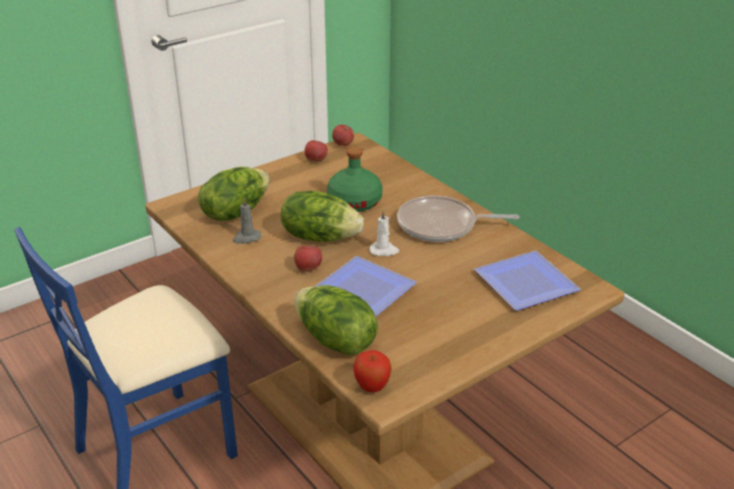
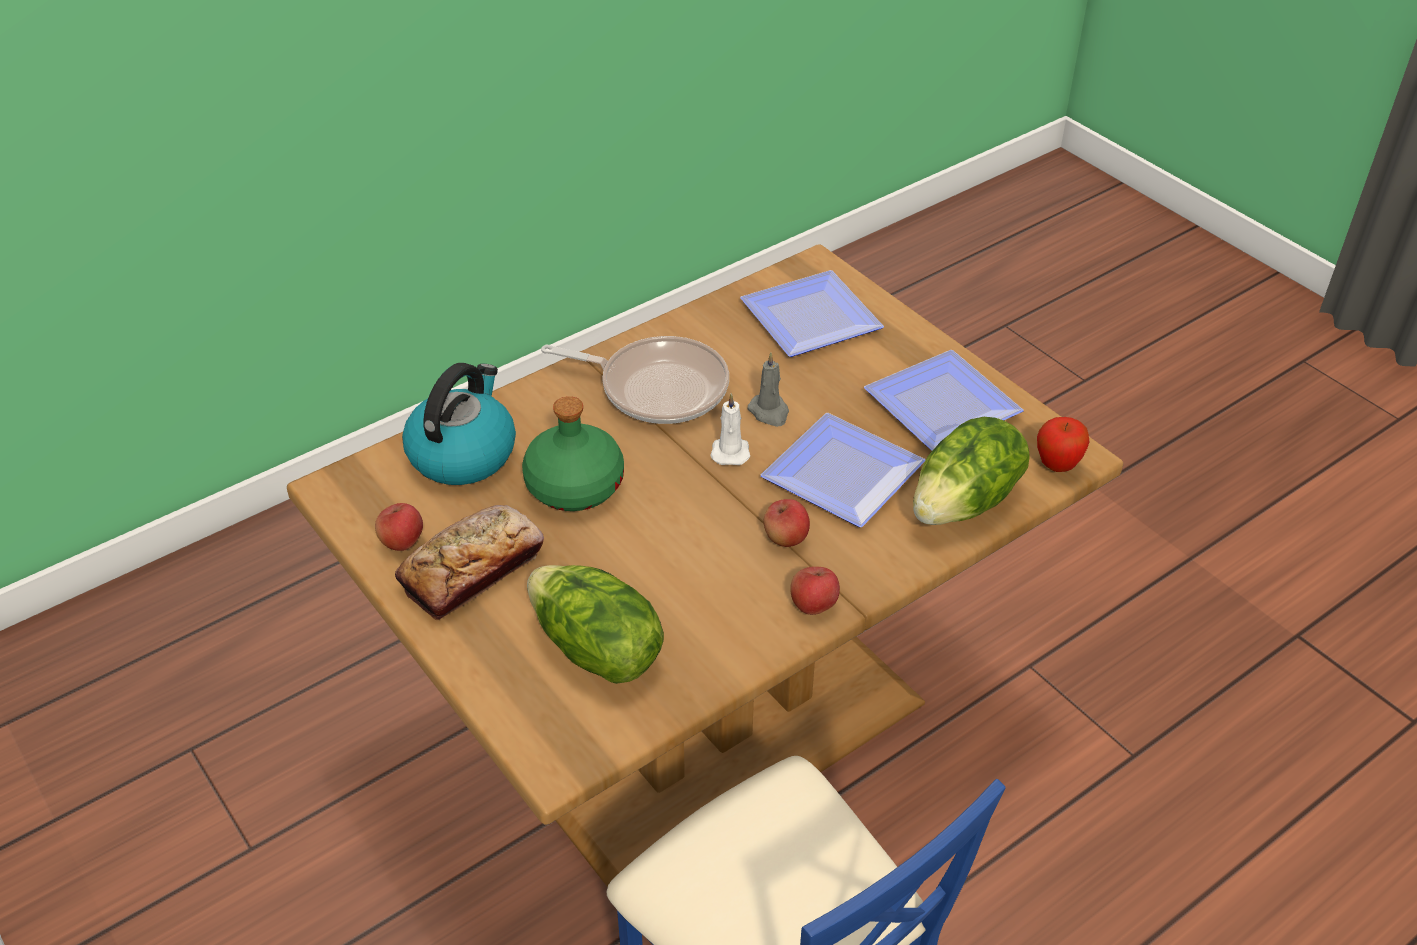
camera: 90 degrees left, 10 degrees up
grey candle [233,197,261,244] -> grey candle moved to [747,352,789,427]
lettuce [281,191,364,242] -> none
apple [332,125,354,146] -> apple moved to [790,566,840,615]
frying pan [397,195,519,242] -> frying pan turned 75 degrees counterclockwise [541,336,729,424]
none -> bread [395,505,544,620]
none -> kettle [402,363,516,485]
none -> plate [864,350,1024,451]

